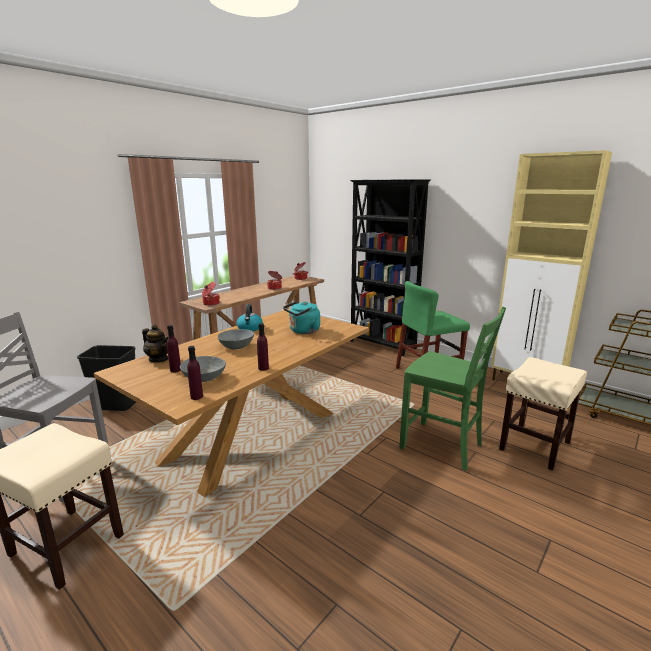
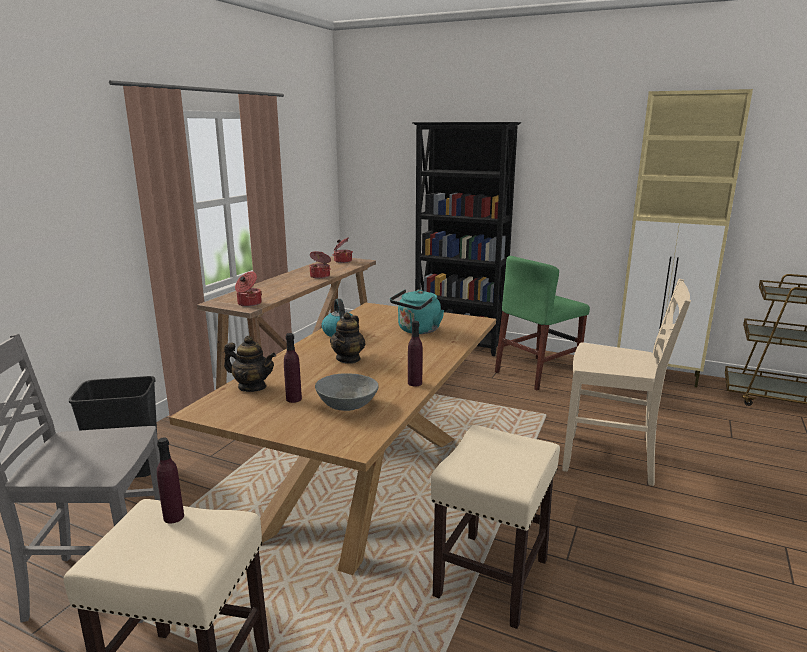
camera: 15 degrees left, 0 degrees up
purple bottle [187,346,203,400] -> purple bottle moved to [157,438,184,524]
grey bowl [217,329,254,350] -> teapot [330,312,366,364]
green chair [400,307,506,471] -> beige chair [562,279,691,486]
beige stool [499,357,587,471] -> beige stool moved to [431,425,560,629]

